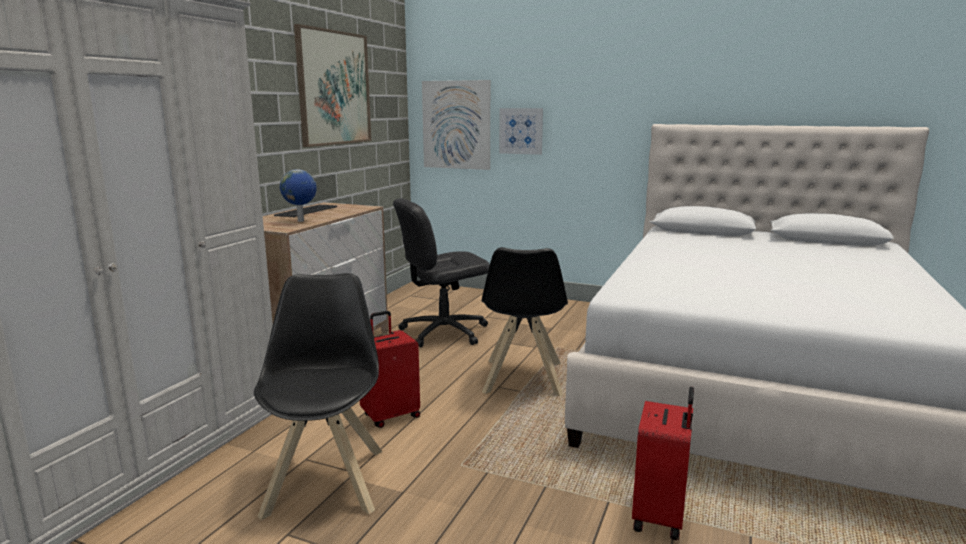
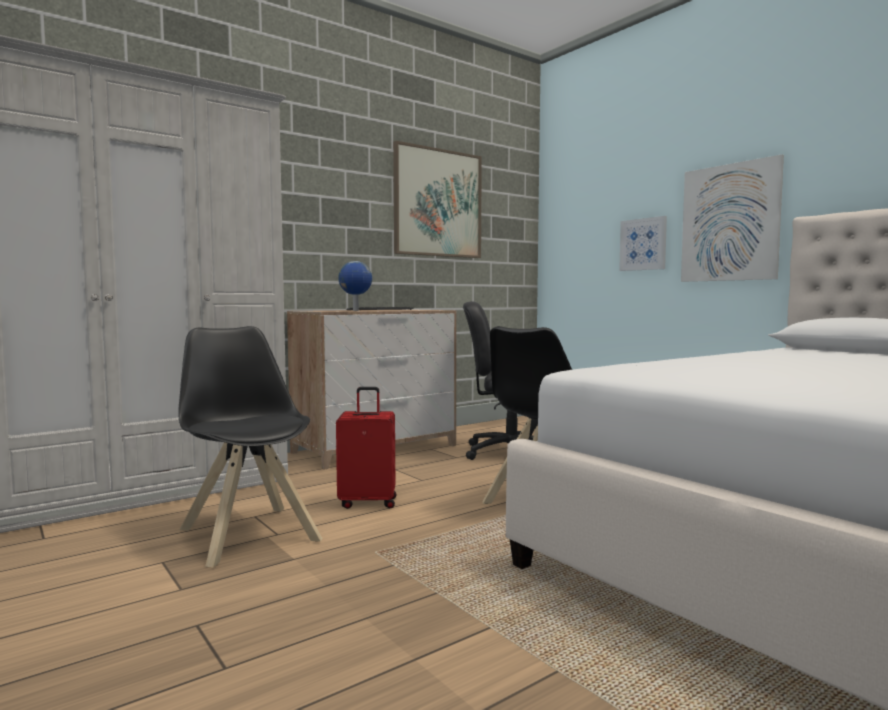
camera: 30 degrees right, 10 degrees down
black chair [254,273,382,520] -> black chair turned 60 degrees counterclockwise [178,326,323,567]
picture [422,80,490,170] -> picture moved to [681,154,784,282]
red suitcase [632,387,694,540] -> none

